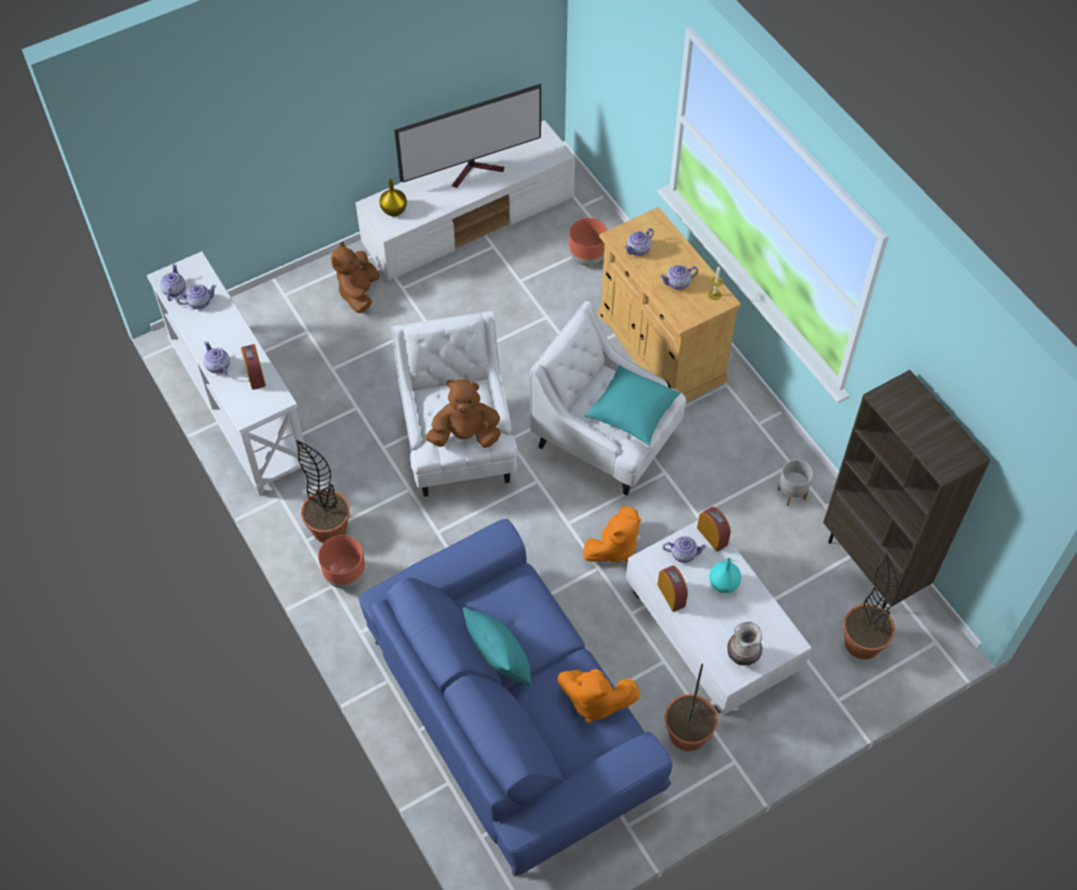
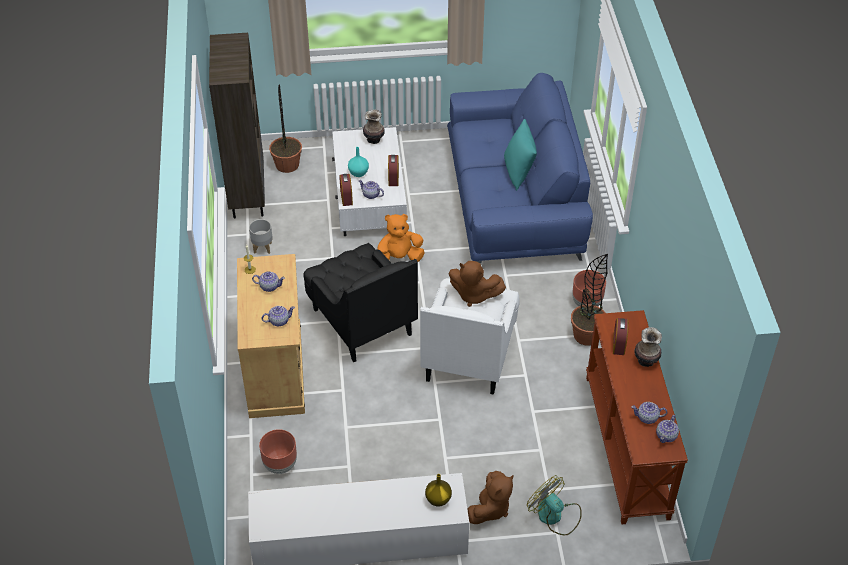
camera: 155 degrees left, 10 degrees down
white console table [147,251,311,496] -> brown console table [586,310,688,524]
teapot [204,341,230,375] -> vase [634,327,662,367]
television [394,84,541,188] -> none
white armchair [530,301,686,496] -> black armchair [303,243,418,362]
orange plush toy [557,669,641,723] -> none
turquoise pillow [585,365,681,445] -> none
potted plant [664,664,718,751] -> none
none -> fan [527,475,582,536]

